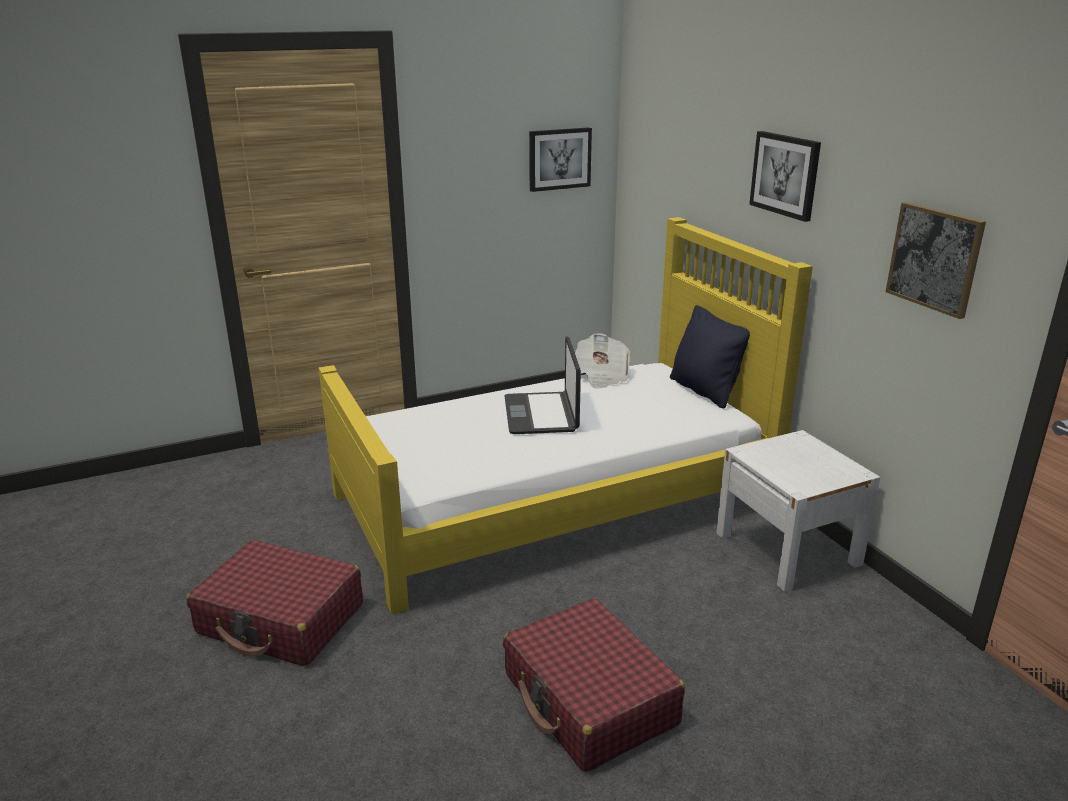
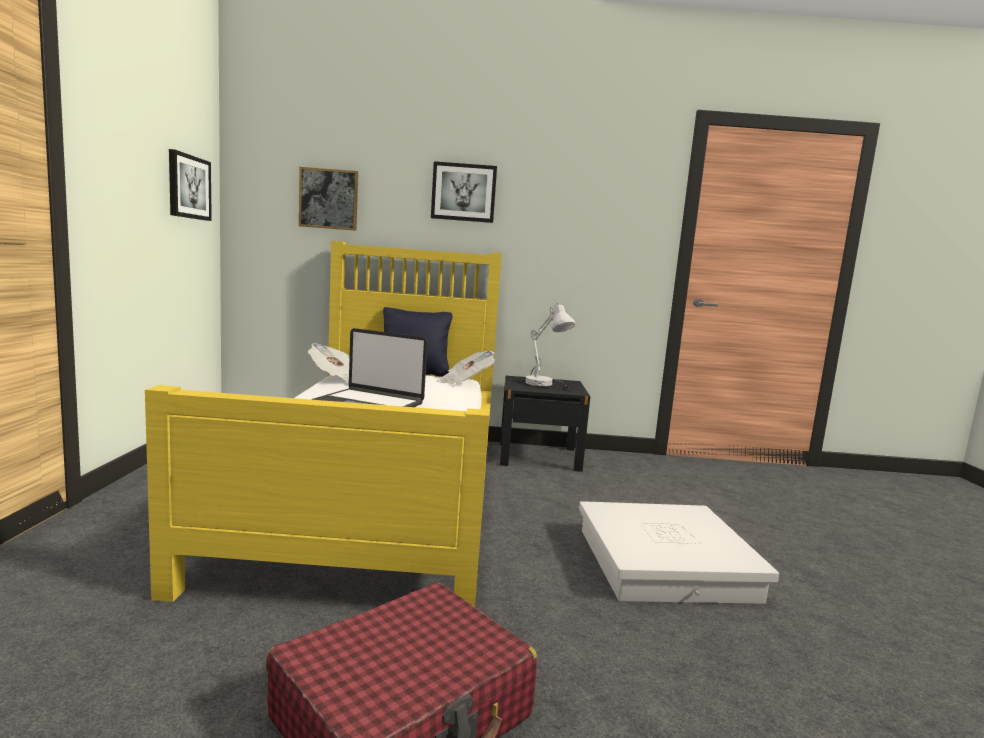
camera: 65 degrees left, 15 degrees down
red suitcase [503,598,685,772] -> white storage box [579,501,779,604]
white nightstand [716,430,880,592] -> black nightstand [500,376,590,472]
picture [886,202,986,319] -> picture moved to [299,167,358,231]
none -> newspaper [437,351,495,384]
none -> white table lamp [525,303,575,389]

